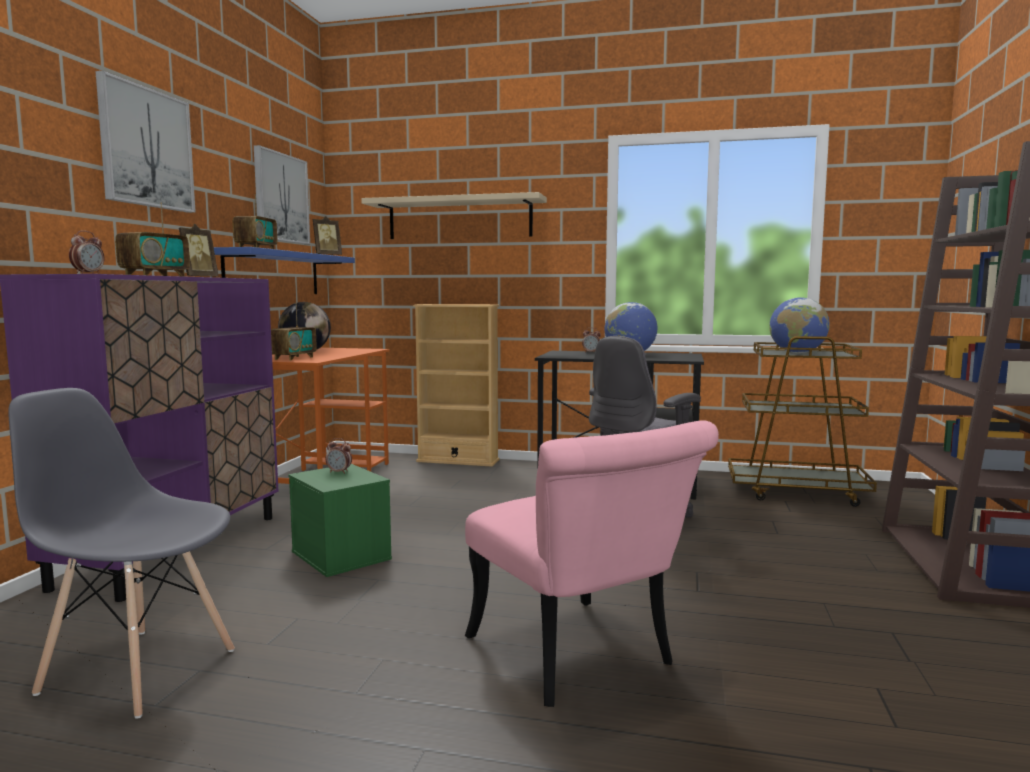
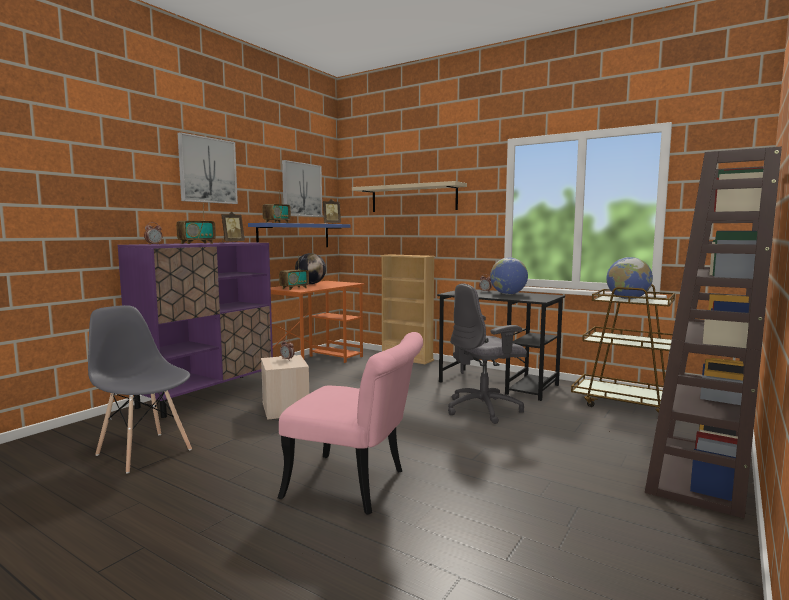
camera: 20 degrees right, 0 degrees up
green storage box [288,464,392,577] -> beige storage box [261,355,309,420]
pink chair [465,421,719,707] -> pink chair turned 60 degrees counterclockwise [278,332,423,515]

